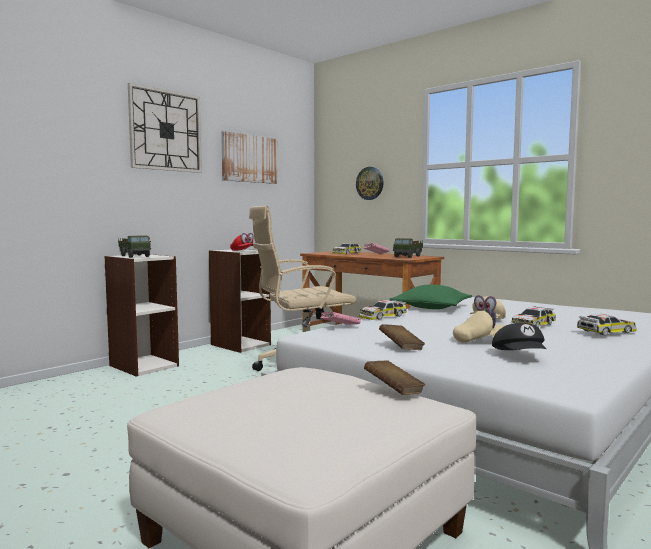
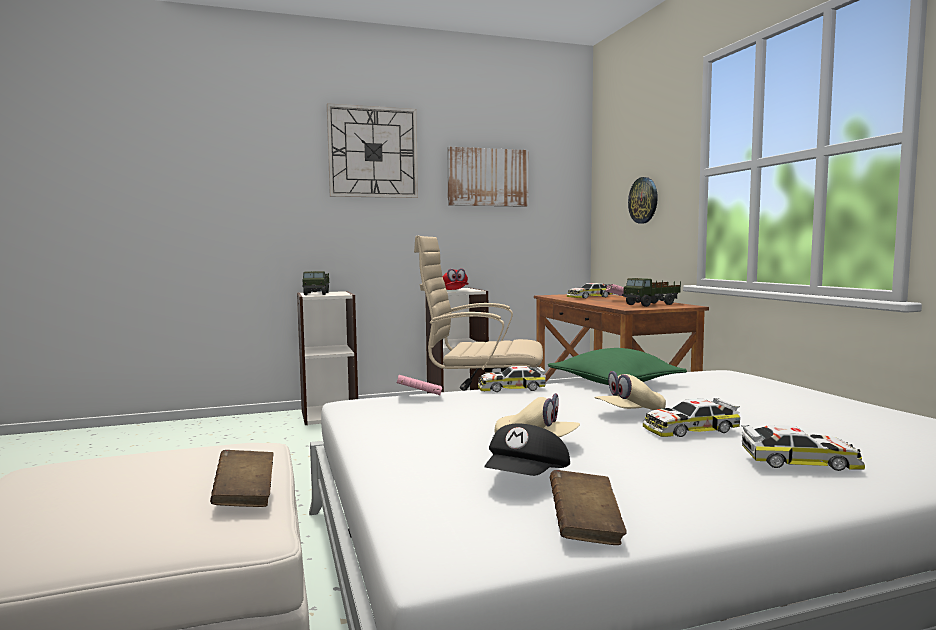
camera: 30 degrees right, 0 degrees up
brown book [379,324,425,350] -> brown book moved to [550,470,627,545]

